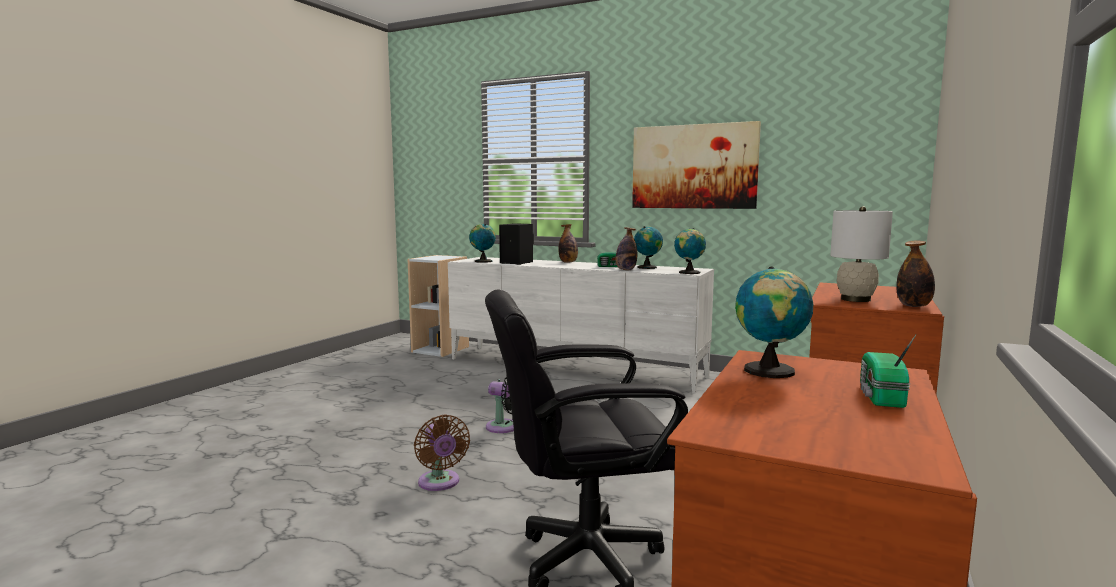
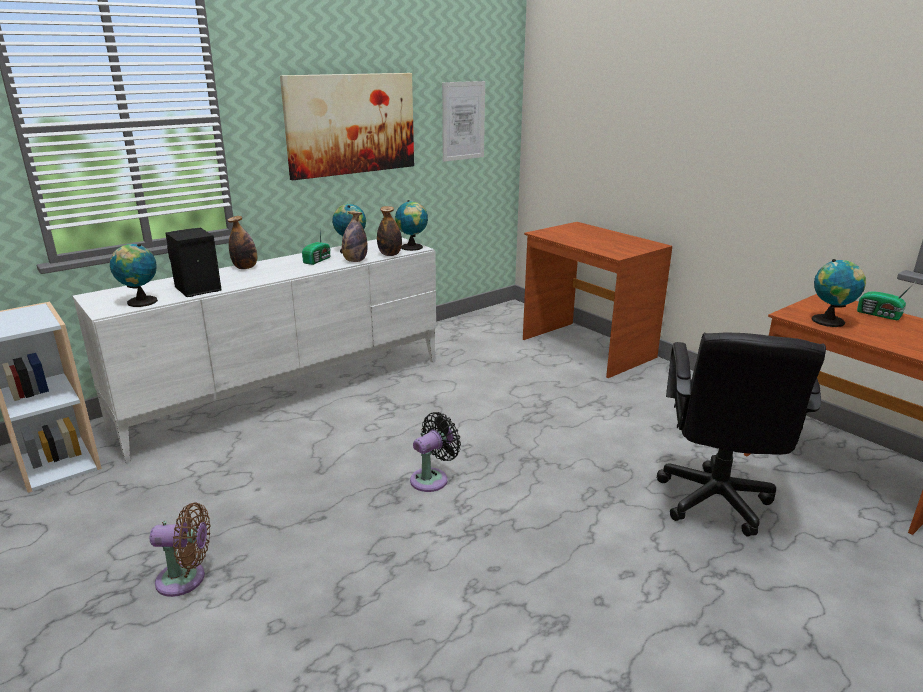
camera: 65 degrees left, 15 degrees up
brown fan [414,414,470,491] -> brown fan moved to [150,503,210,597]
white table lamp [830,206,893,302] -> none
bottle [896,241,935,307] -> bottle moved to [377,206,402,256]
none -> picture [442,81,485,162]

